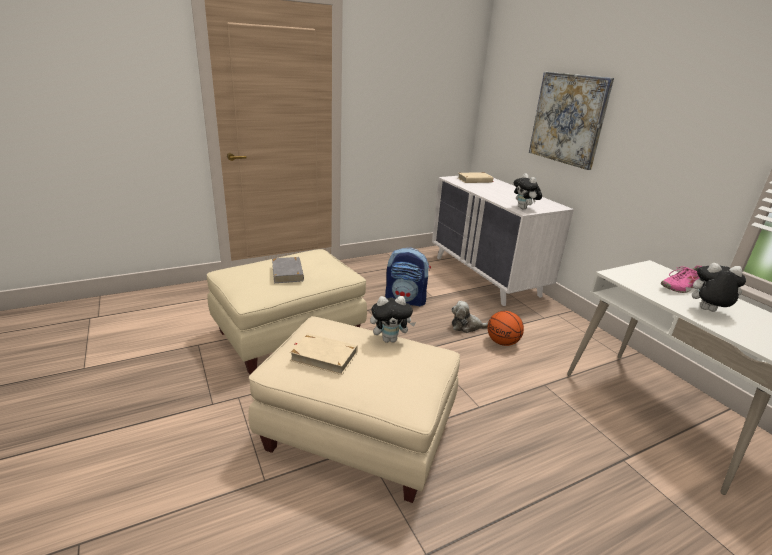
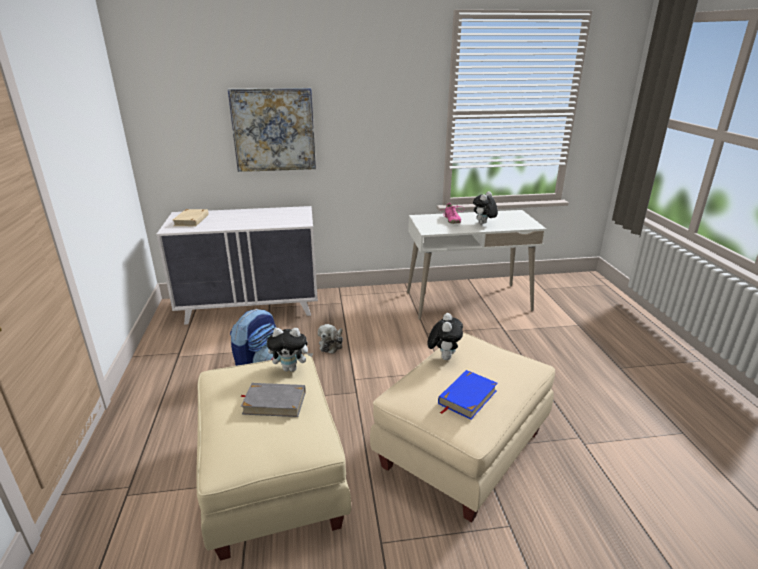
camera: 70 degrees left, 0 degrees up
beige book [289,333,358,375] -> blue book [438,370,498,420]
basketball [487,311,524,346] -> none
plush toy [513,173,542,210] -> plush toy moved to [267,328,313,372]

